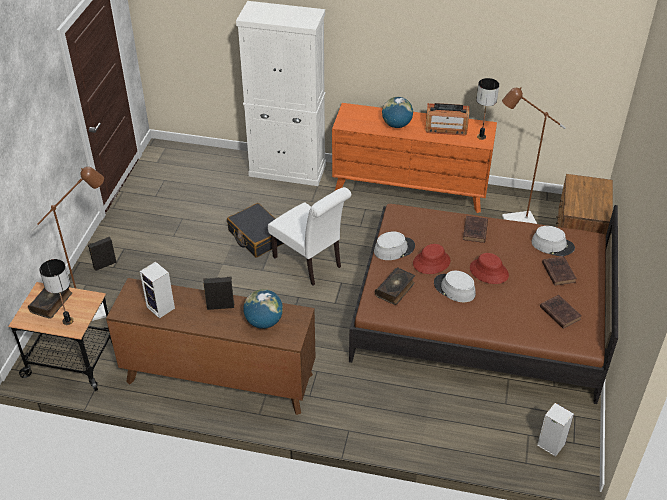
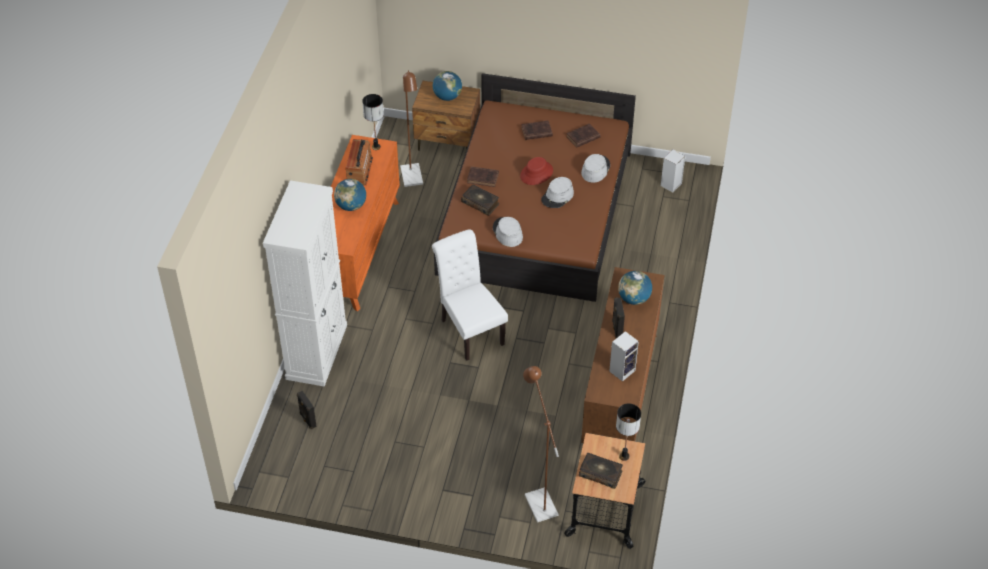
camera: 90 degrees left, 5 degrees up
black speaker [88,236,117,271] -> black speaker moved to [297,391,317,429]
black suitcase [227,203,284,258] -> none
white chair [268,187,351,285] -> white chair turned 75 degrees counterclockwise [432,229,508,361]
book [375,267,415,305] -> book moved to [461,185,499,216]
red hat [413,244,450,274] -> none
grey hat [531,226,575,256] -> grey hat moved to [581,154,610,183]
none -> globe [433,71,462,101]

